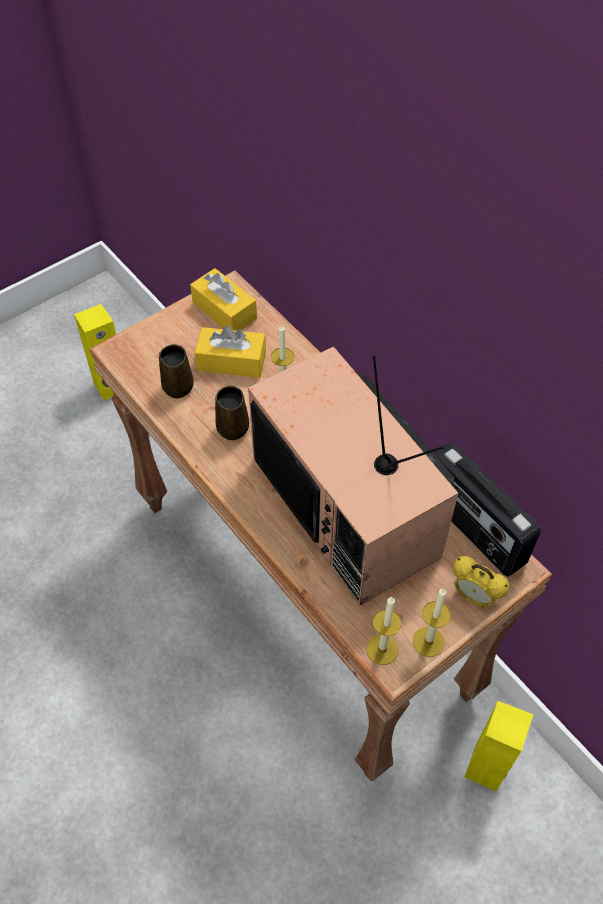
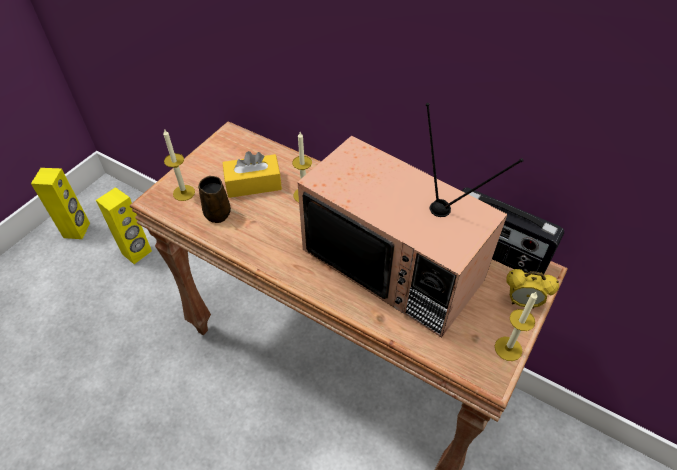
camera: 20 degrees left, 5 degrees down
yellow tissue box [190,268,257,331] -> none
brown mug [215,385,249,440] -> none
candle [366,597,402,665] -> candle moved to [163,129,195,201]
yellow speaker [464,701,534,791] -> yellow speaker moved to [31,168,90,239]

